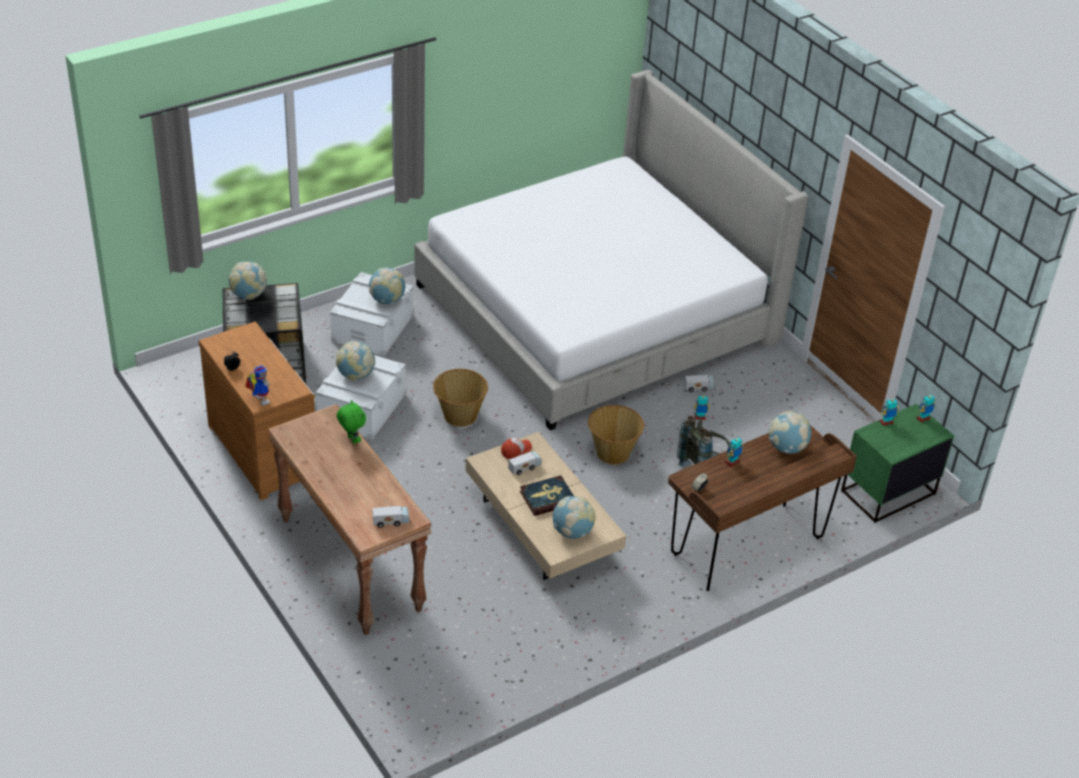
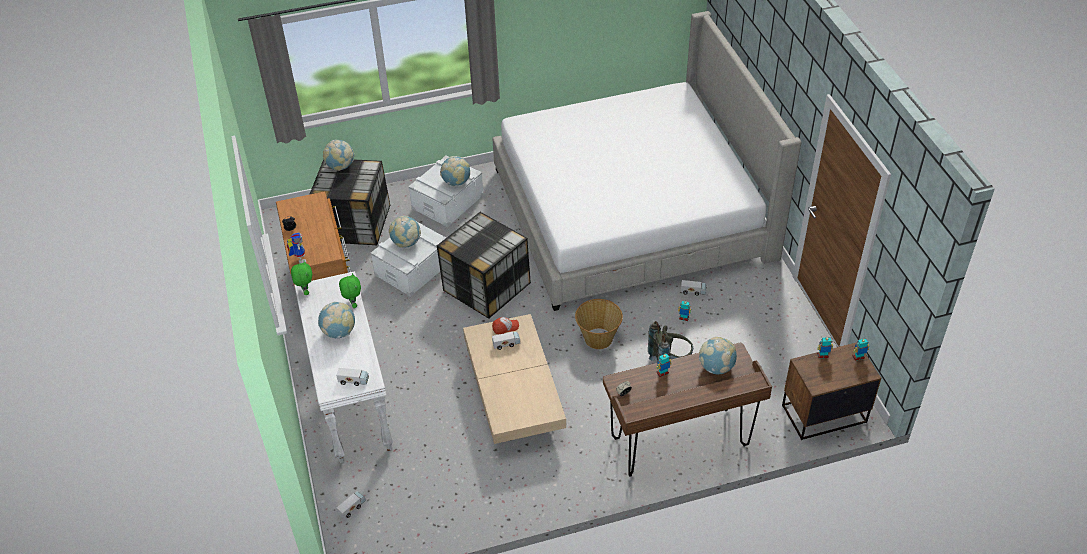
camera: 20 degrees right, 5 degrees up
brown console table [268,404,432,635] -> white console table [294,271,393,463]
basket [433,369,488,427] -> storage box [437,212,531,319]
book [520,475,574,516] -> none
globe [553,496,596,539] -> globe moved to [318,302,355,338]
green nightstand [841,404,954,523] -> brown nightstand [782,342,881,440]
none -> green plush toy [291,261,312,295]
none -> toy truck [336,491,366,519]

